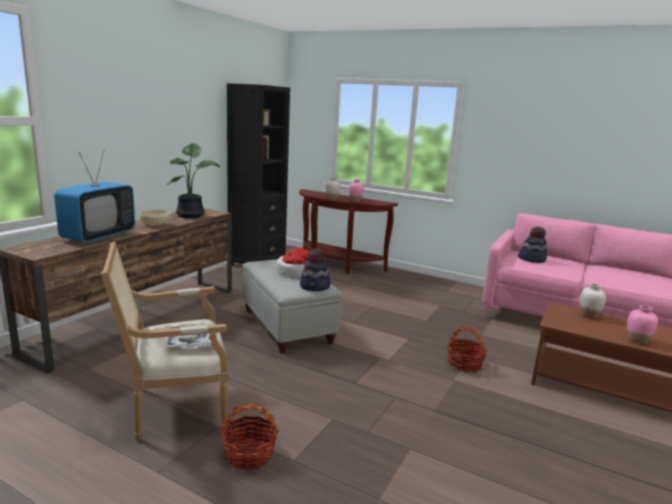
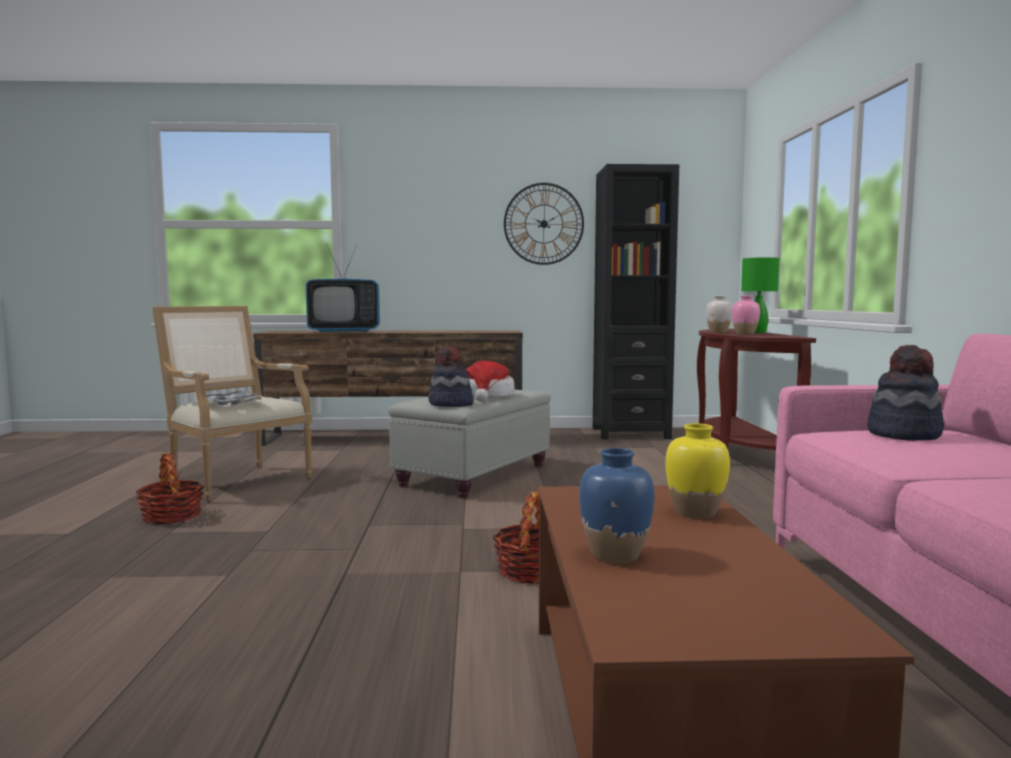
camera: 60 degrees right, 10 degrees down
beige bowl [140,210,171,226] -> none
potted plant [167,143,220,218] -> none
white vase [580,283,606,318] -> yellow vase [666,423,730,519]
pink vase [627,305,658,344] -> blue vase [579,448,655,564]
none -> wall clock [504,183,584,265]
none -> green table lamp [741,257,779,333]

